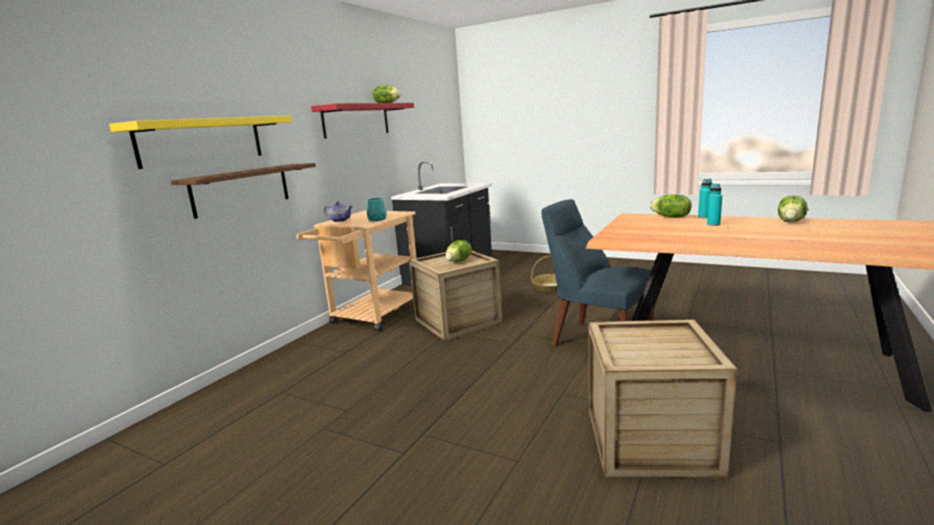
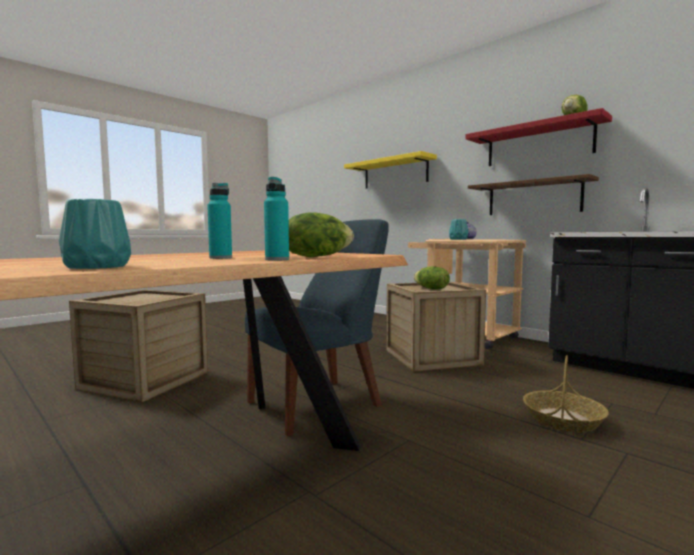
camera: 105 degrees right, 10 degrees down
brown shelf [171,163,316,219] -> brown shelf moved to [468,174,599,215]
lettuce [778,195,808,222] -> turquoise vase [59,199,131,269]

